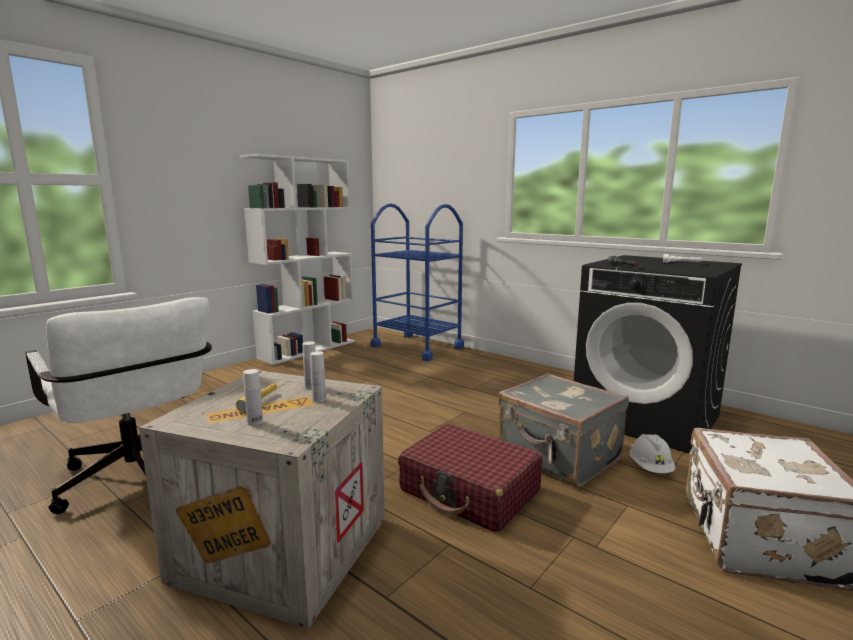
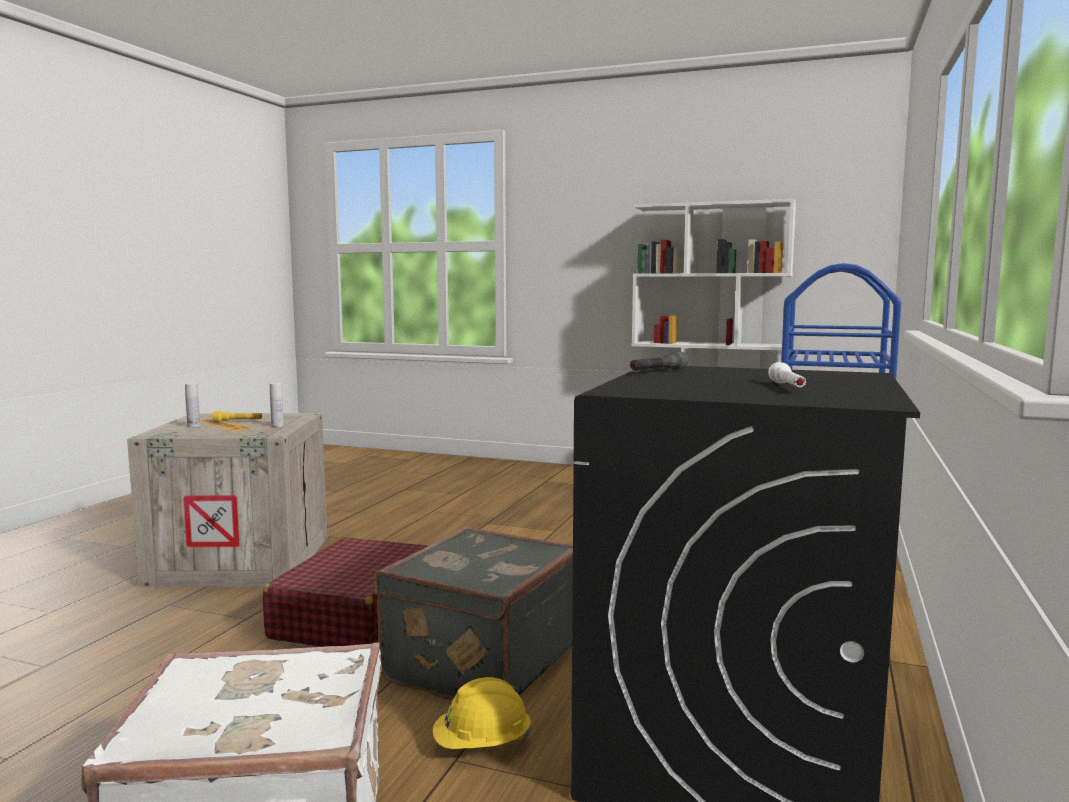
camera: 70 degrees right, 5 degrees down
white office chair [26,297,212,514] -> none
white bottle [310,351,326,402] -> none
white hard hat [630,434,675,473] -> yellow hard hat [433,677,531,749]

